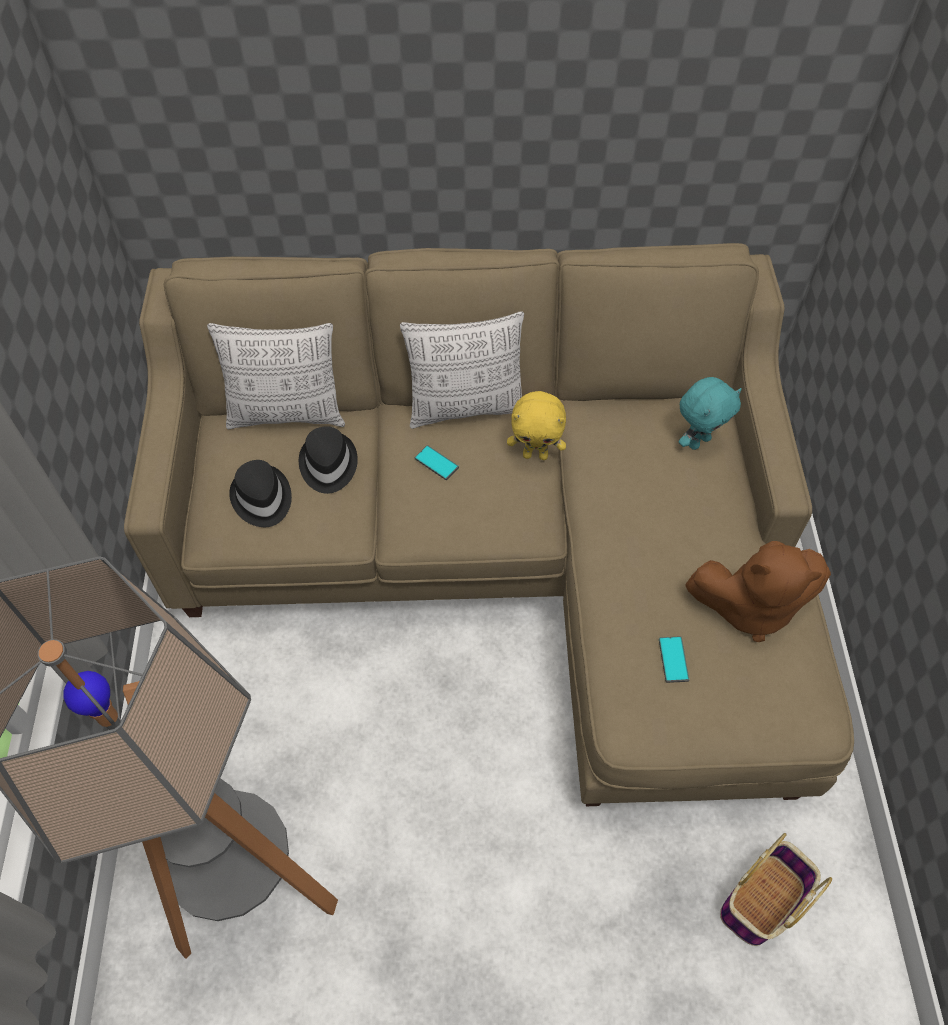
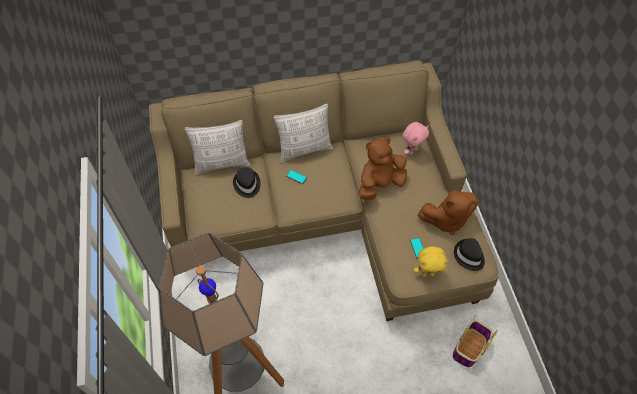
camera: 10 degrees left, 0 degrees up
black hat [229,460,292,527] -> black hat moved to [454,238,485,271]
yellow plush toy [507,391,566,460] -> yellow plush toy moved to [414,246,448,277]
turquoise plush toy [679,377,742,450] -> pink plush toy [402,122,429,155]
none -> brown plush toy [359,137,407,200]

